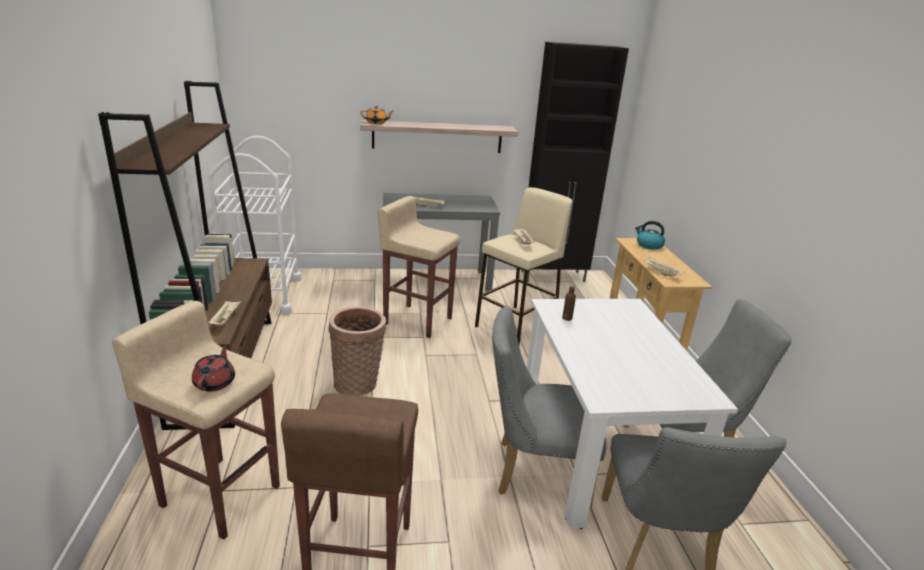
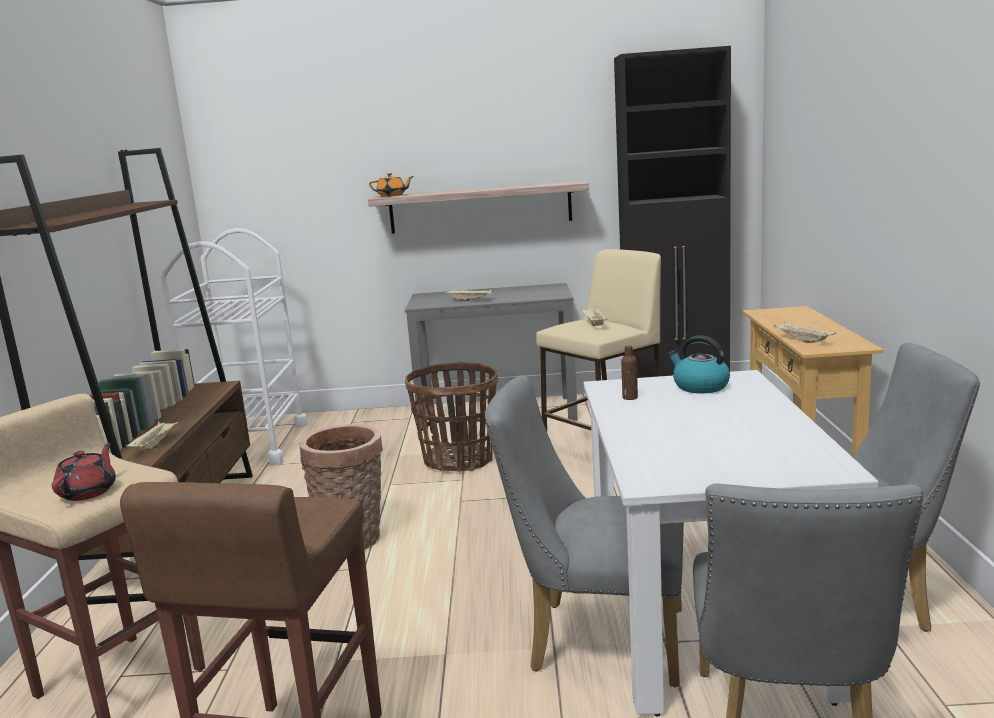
camera: 10 degrees right, 10 degrees down
beige stool [378,196,460,338] -> basket [405,362,498,472]
kettle [635,221,665,250] -> kettle moved to [668,336,730,393]

